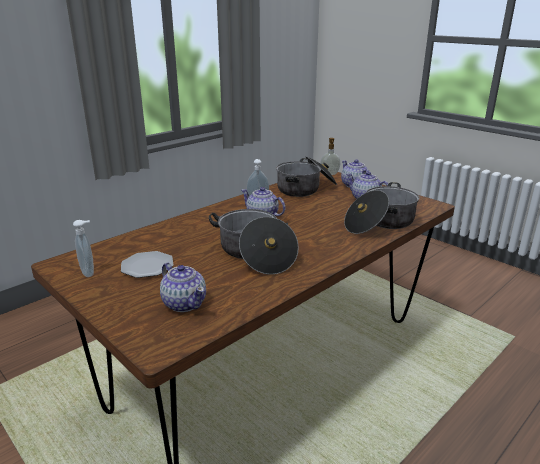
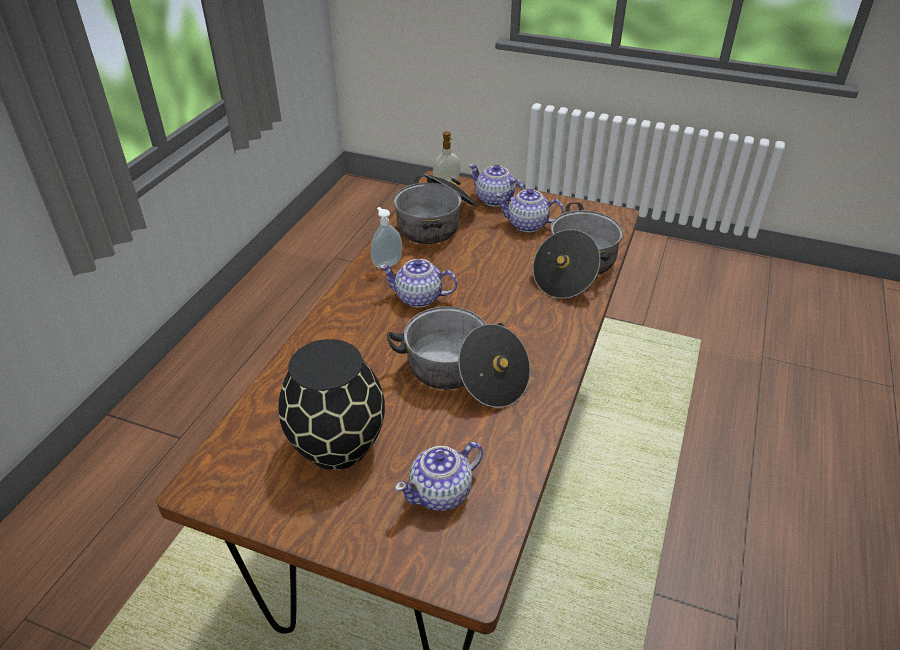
camera: 25 degrees left, 15 degrees up
soap dispenser [73,220,94,277] -> none
plate [121,251,174,278] -> black vase [278,339,385,470]
teapot [160,263,206,312] -> teapot turned 120 degrees clockwise [395,442,483,511]

